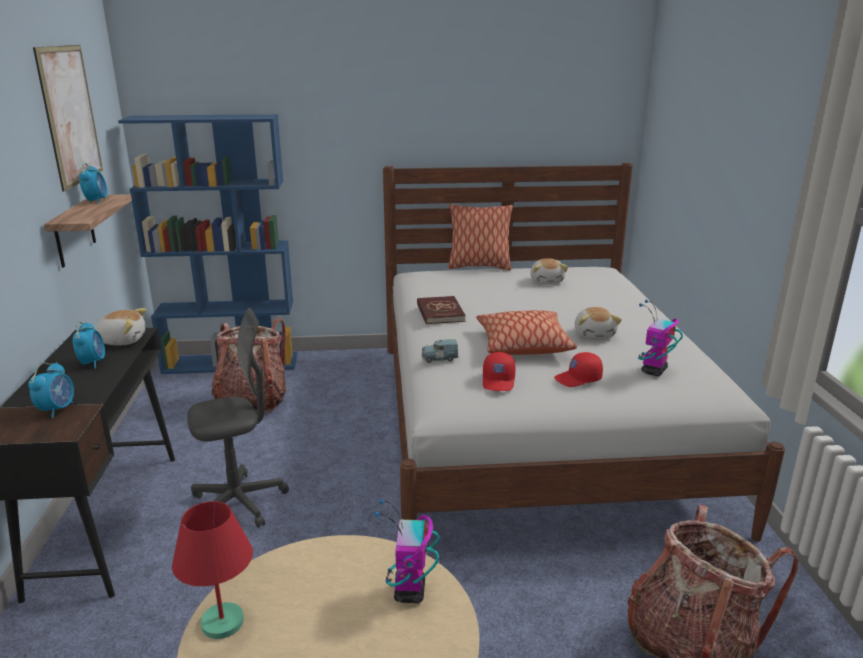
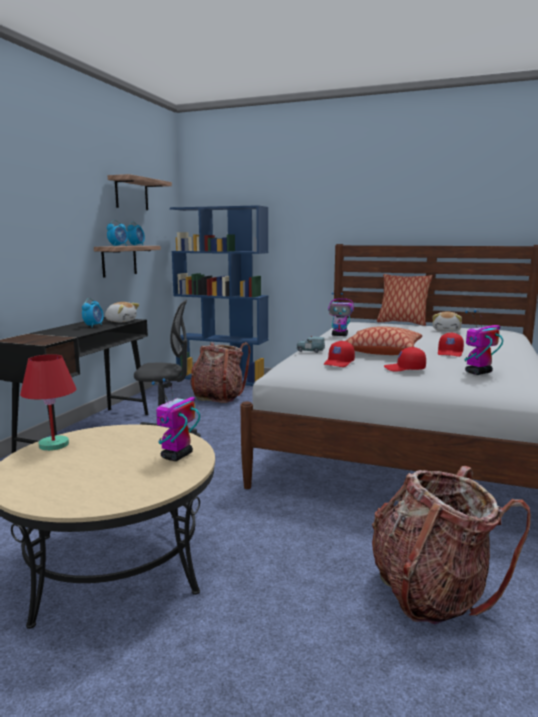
camera: 25 degrees right, 10 degrees down
alarm clock [28,362,74,418] -> alarm clock moved to [107,220,128,246]
picture [33,45,103,192] -> shelf [108,174,172,210]
red book [417,296,466,324] -> toy robot [328,293,354,336]
plush toy [575,307,622,339] -> red cap [438,332,464,357]

